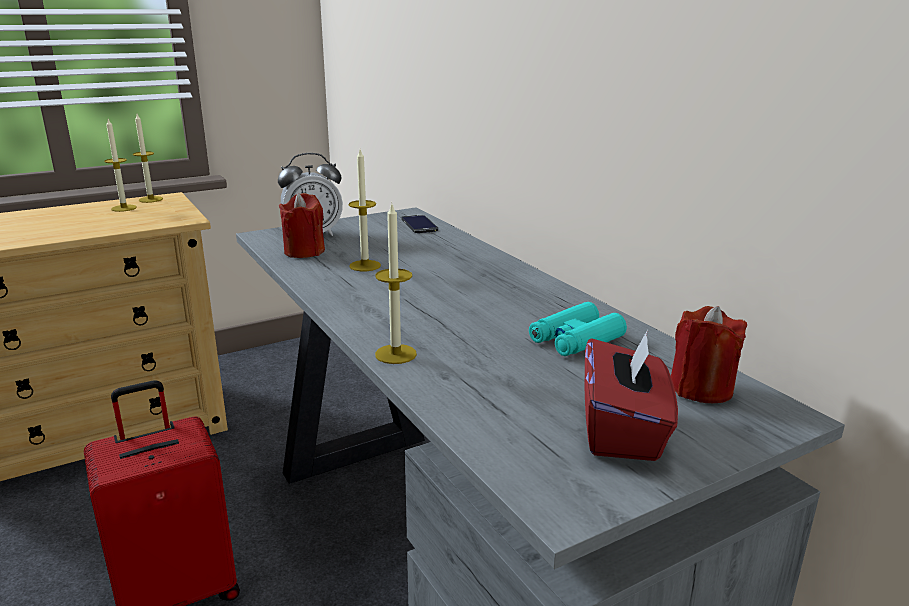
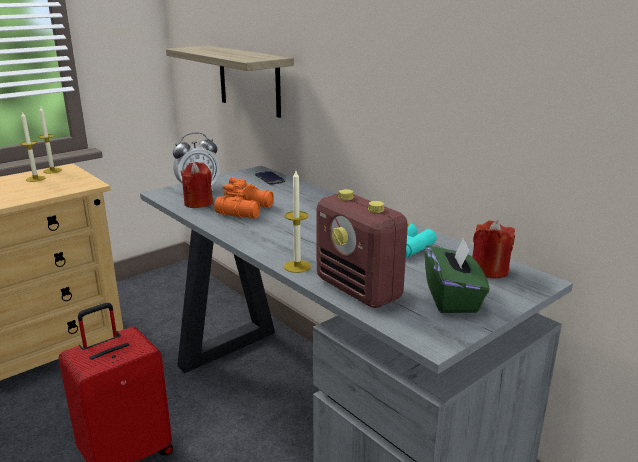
camera: 10 degrees left, 0 degrees up
candle [349,150,381,271] -> orange binoculars [214,178,274,219]
red tissue box [585,330,678,461] -> green tissue box [425,237,490,313]
none -> shelf [166,45,294,118]
none -> radio [317,189,410,308]

